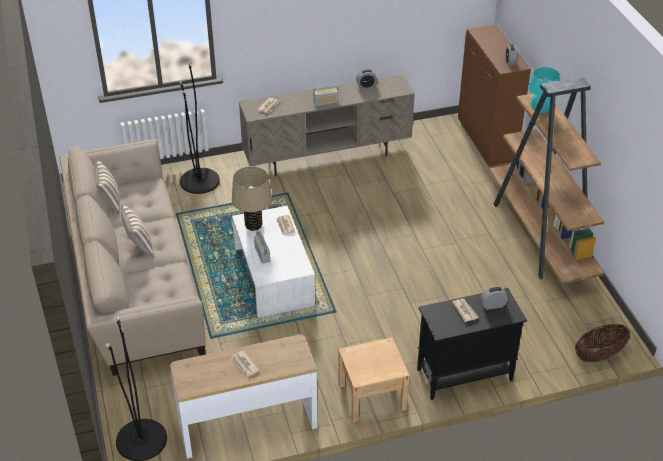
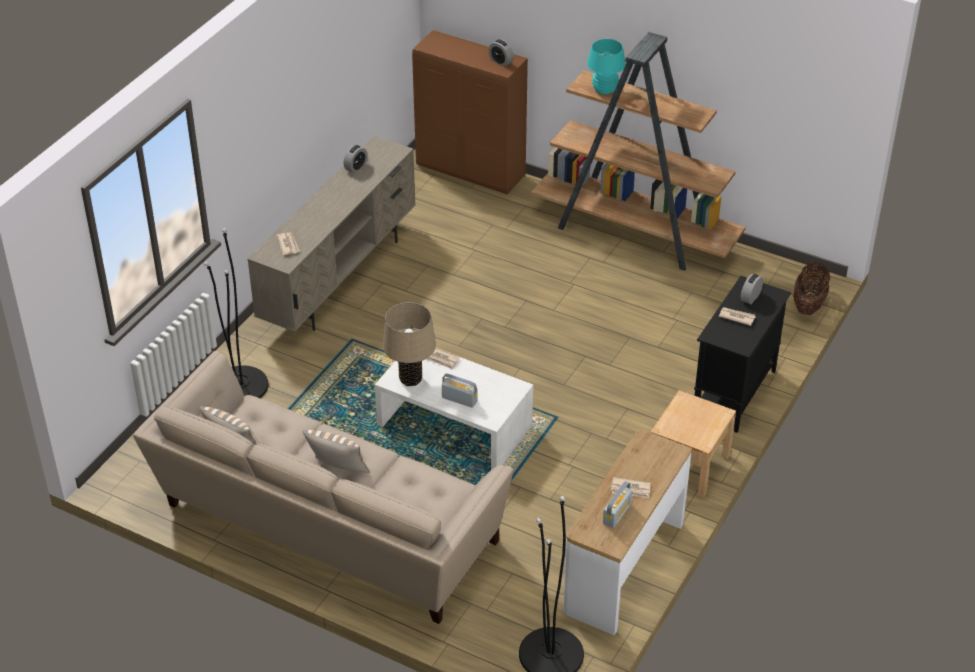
camera: 45 degrees left, 0 degrees up
radio [313,85,339,106] -> radio moved to [603,481,633,528]

